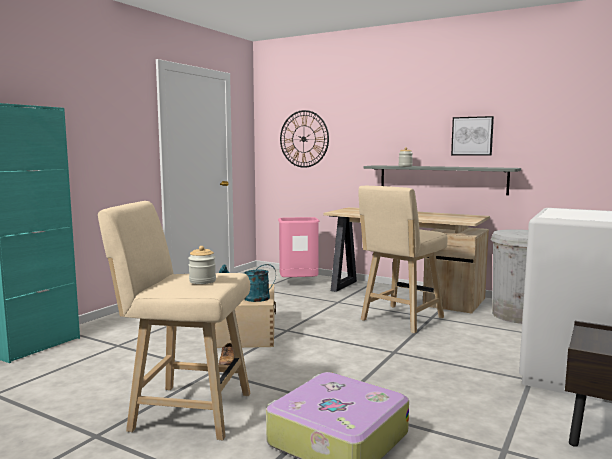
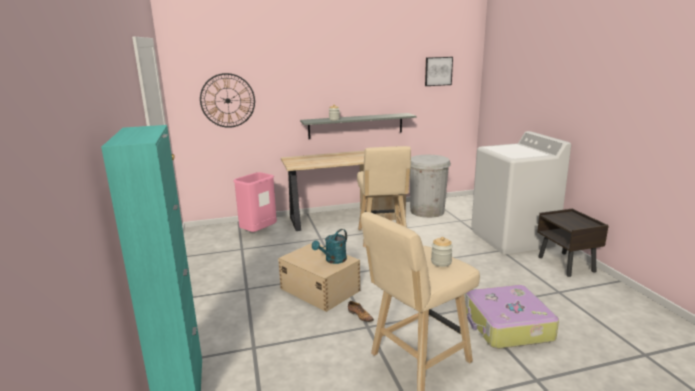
camera: 45 degrees left, 10 degrees up
picture [451,116,494,156] -> picture moved to [425,57,453,86]

